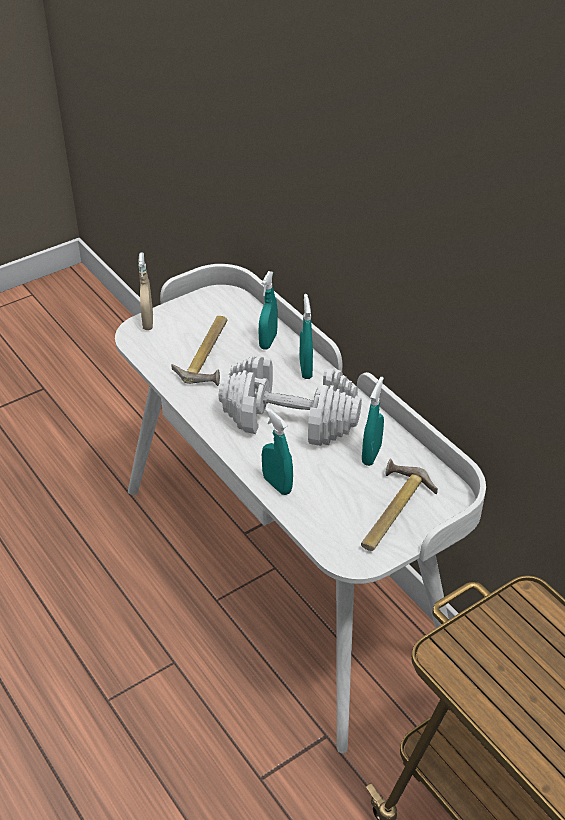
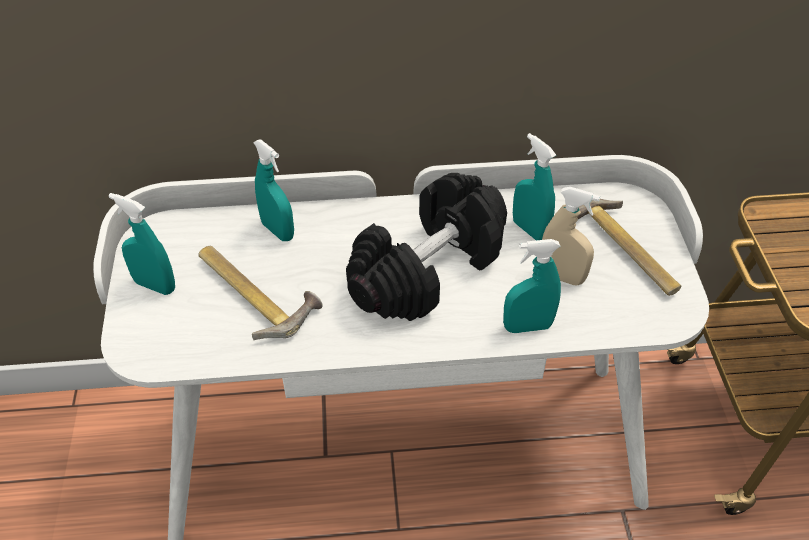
camera: 60 degrees left, 5 degrees up
beige spray bottle [138,253,153,330] -> beige spray bottle moved to [542,187,600,286]
white dumbbell [219,356,362,446] -> black dumbbell [346,173,507,321]
turquoise spray bottle [299,294,313,379] -> turquoise spray bottle moved to [109,193,175,295]

